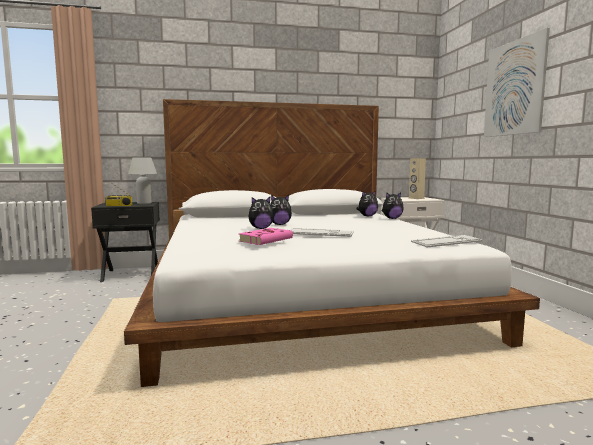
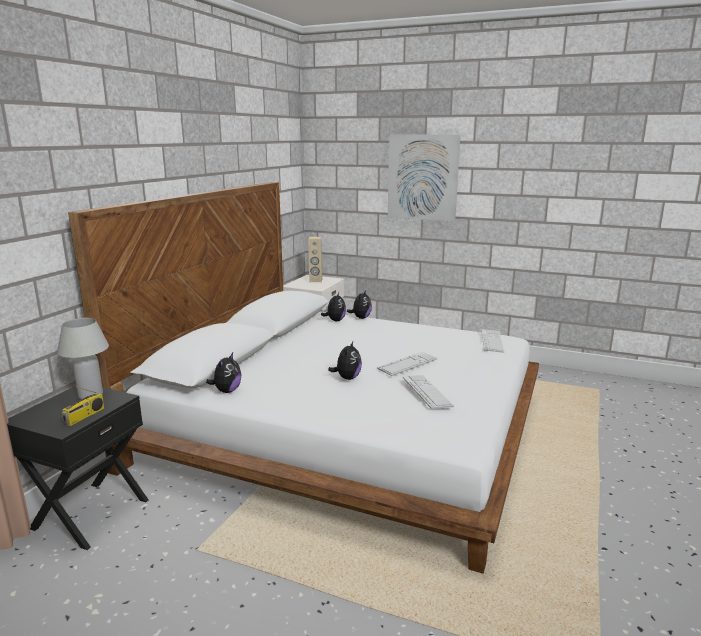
camera: 55 degrees left, 10 degrees up
pink book [238,228,293,245] -> keyboard [403,375,454,409]
plush toy [270,195,292,225] -> plush toy moved to [206,353,241,393]

